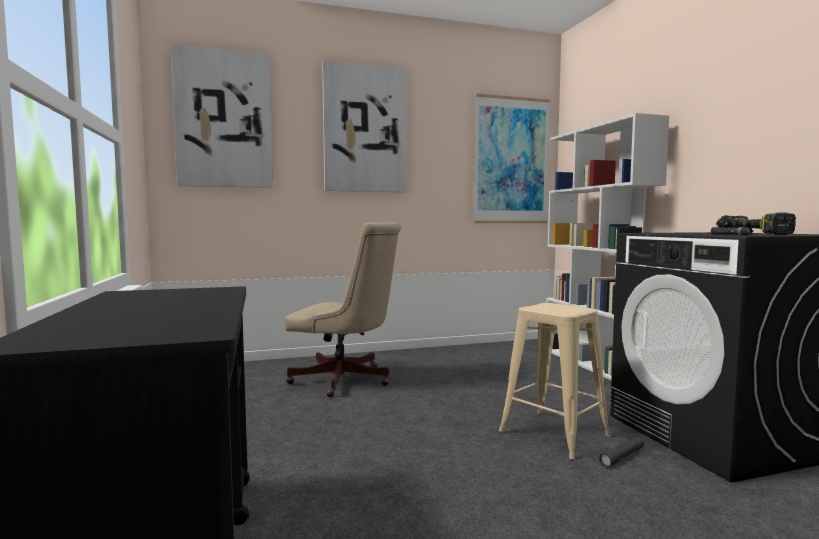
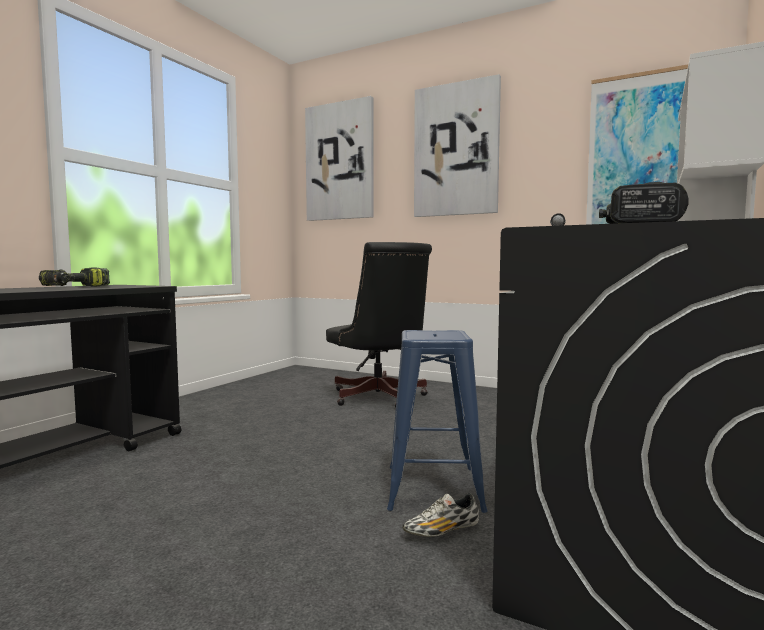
camera: 45 degrees right, 0 degrees up
beige office chair [285,222,401,397] -> black office chair [326,242,432,408]
beige stool [499,303,611,459] -> blue stool [387,330,488,513]
grey flashlight [599,437,644,468] -> shoe [402,493,479,537]
none -> power drill [39,268,110,287]

